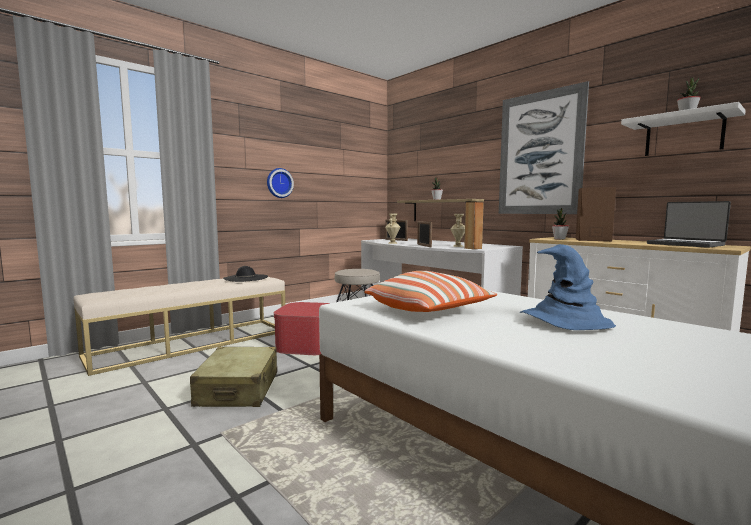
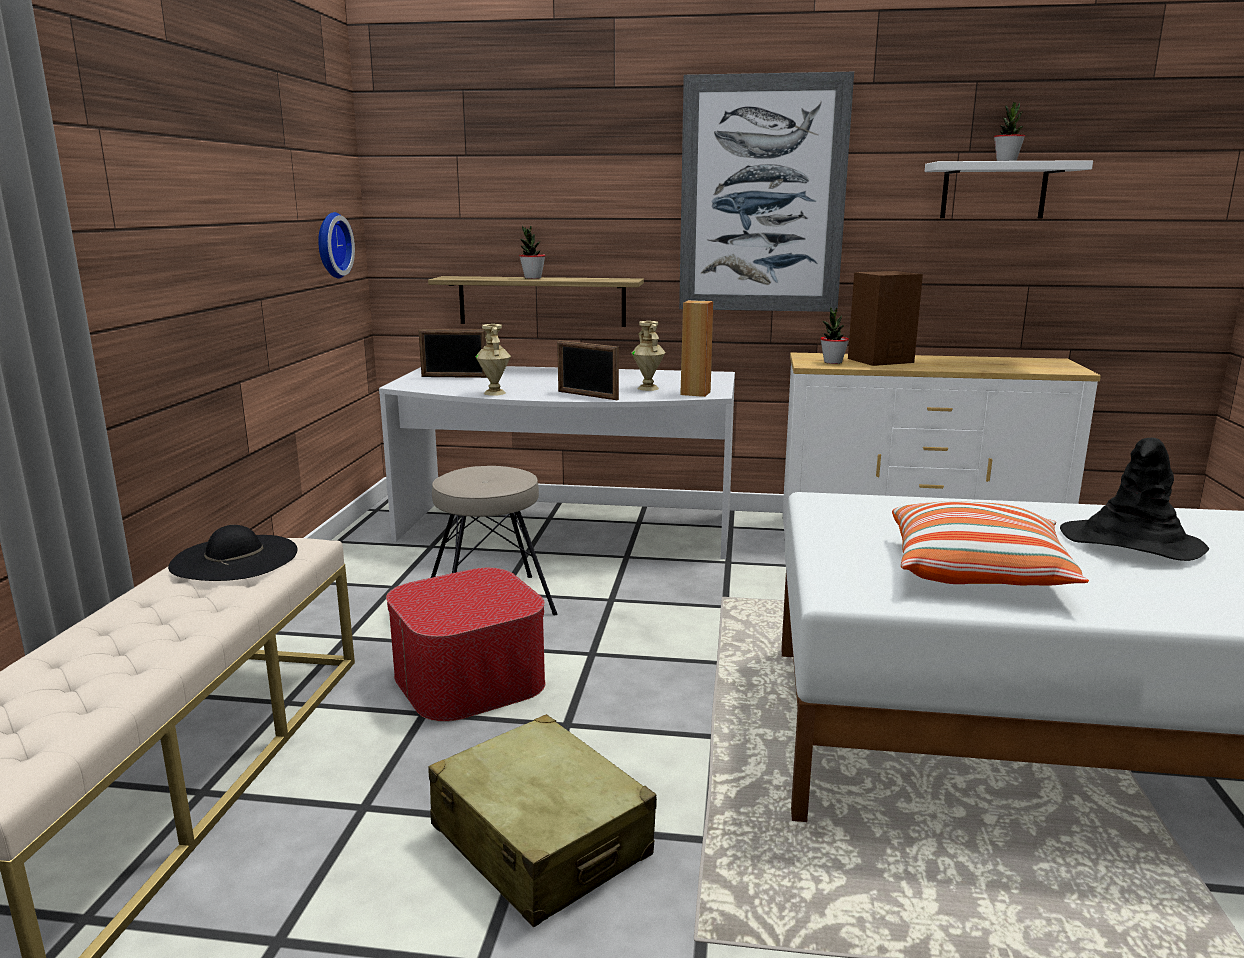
camera: 40 degrees left, 10 degrees up
wall clock [267,168,294,198] -> wall clock moved to [318,212,355,278]
blue hat [520,244,616,330] -> black hat [1060,438,1209,561]
laptop [647,201,731,248] -> none

